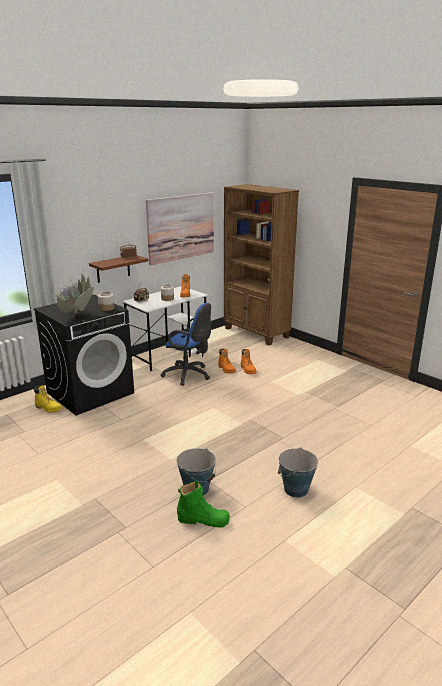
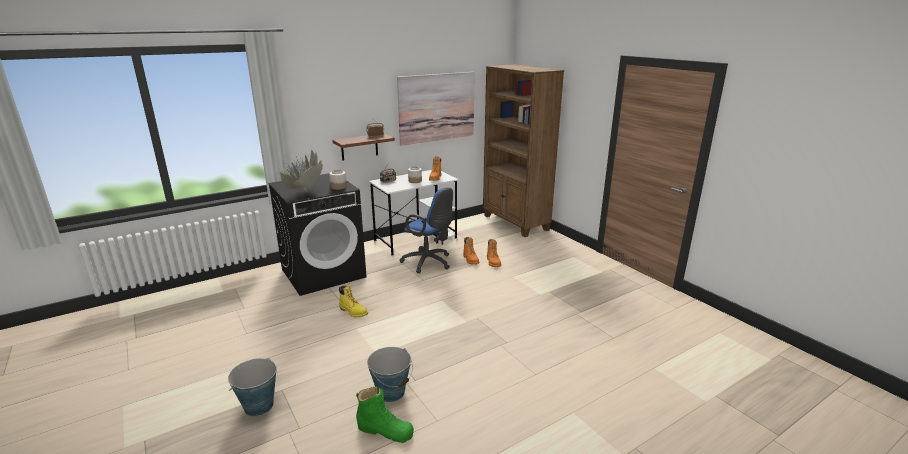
camera: 10 degrees right, 0 degrees up
yellow boot [34,385,62,413] -> yellow boot moved to [339,286,368,317]
bucket [278,447,318,498] -> bucket moved to [228,358,277,416]

